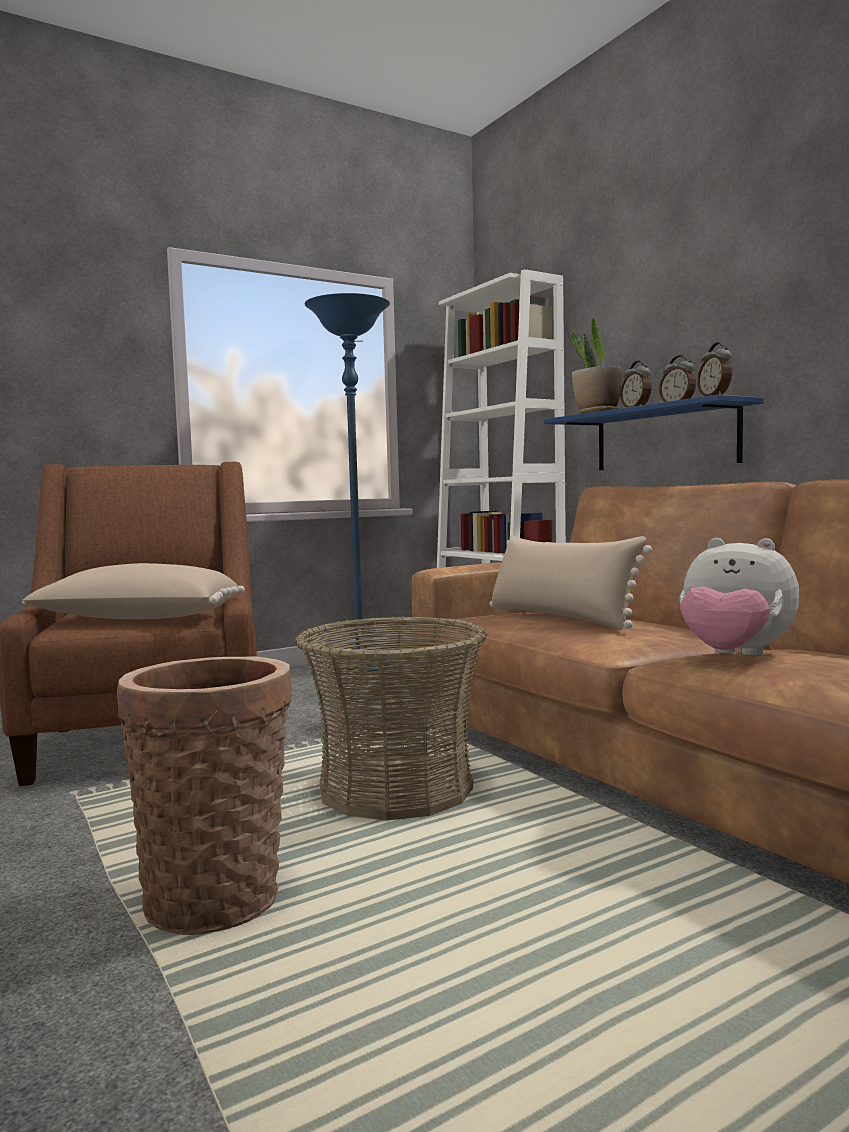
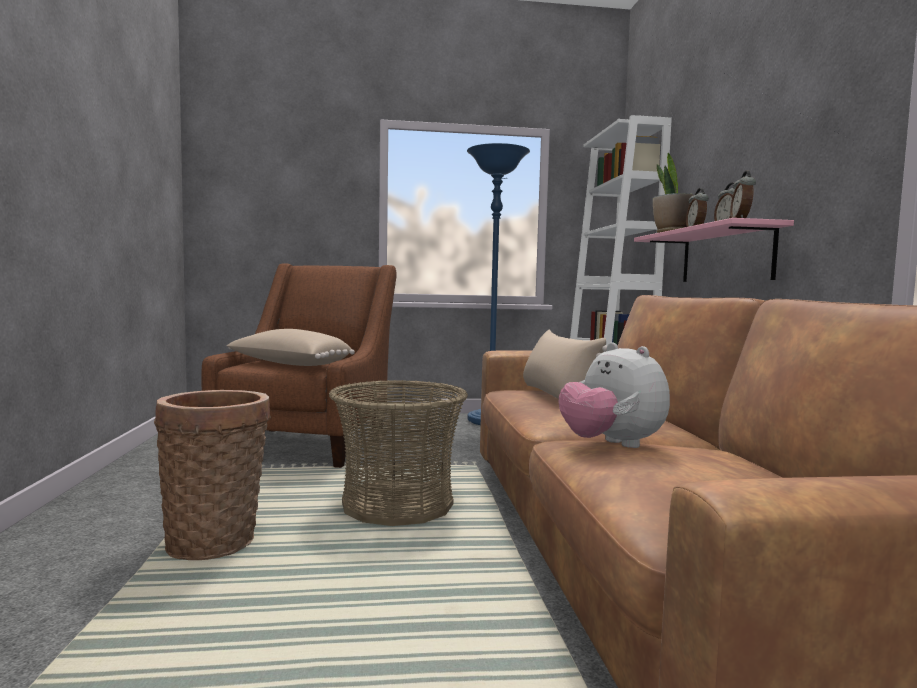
camera: 25 degrees right, 0 degrees up
blue shelf [544,394,764,470] -> pink shelf [634,218,794,282]

